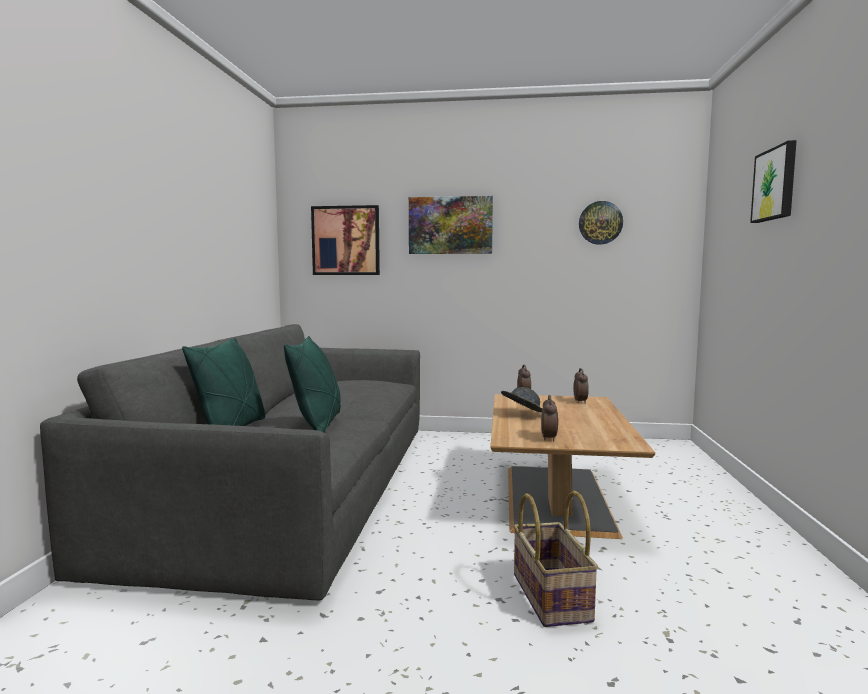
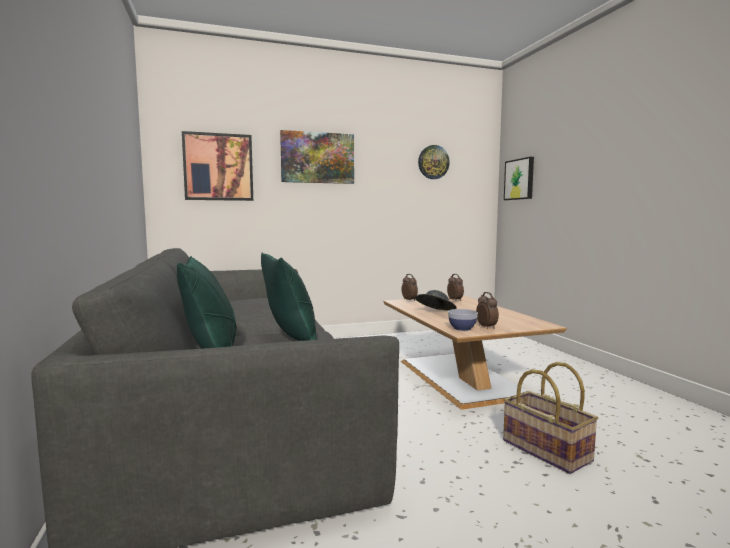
camera: 25 degrees left, 0 degrees up
picture [750,140,797,223] -> picture moved to [504,157,534,200]
none -> bowl [448,309,478,331]

